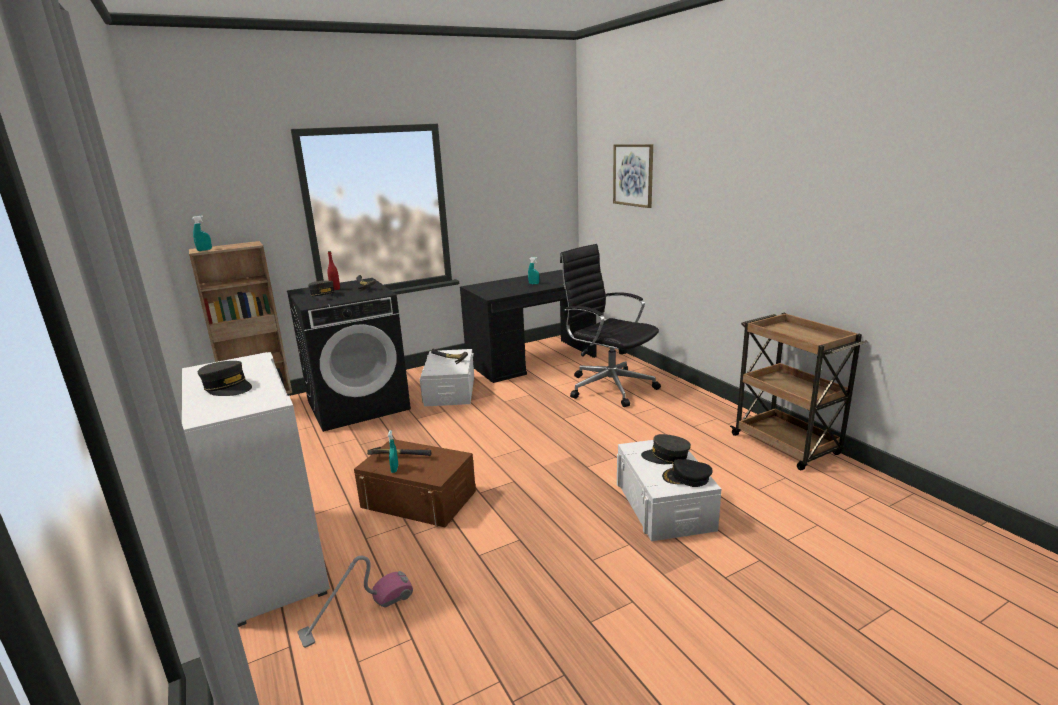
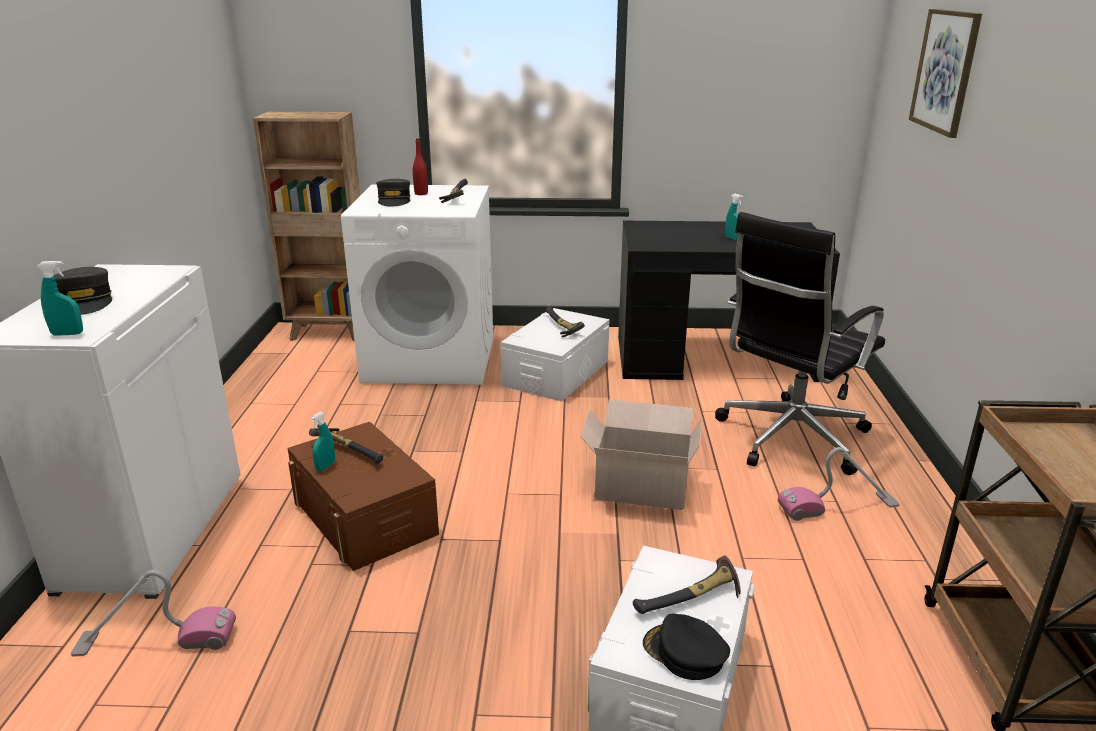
camera: 30 degrees right, 5 degrees up
turquoise spray bottle [192,216,212,251] -> turquoise spray bottle moved to [37,261,83,336]
black washing machine [287,278,411,432] -> white washing machine [341,185,493,385]
black office chair [560,244,661,407] -> black office chair turned 120 degrees counterclockwise [715,212,885,475]
grey cap [641,434,691,464] -> hammer [633,555,741,614]
none -> cardboard box [580,400,702,510]
none -> vacuum cleaner [778,447,899,521]

